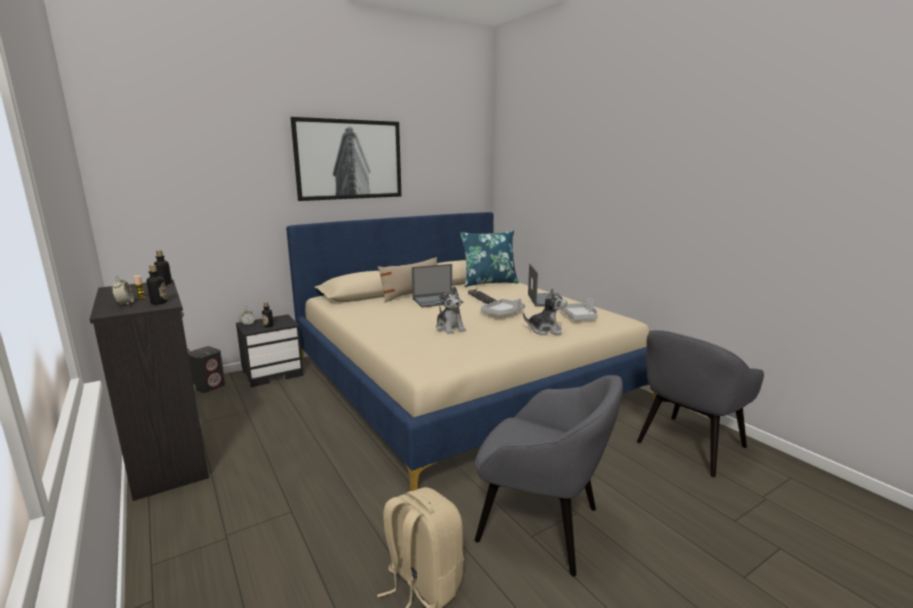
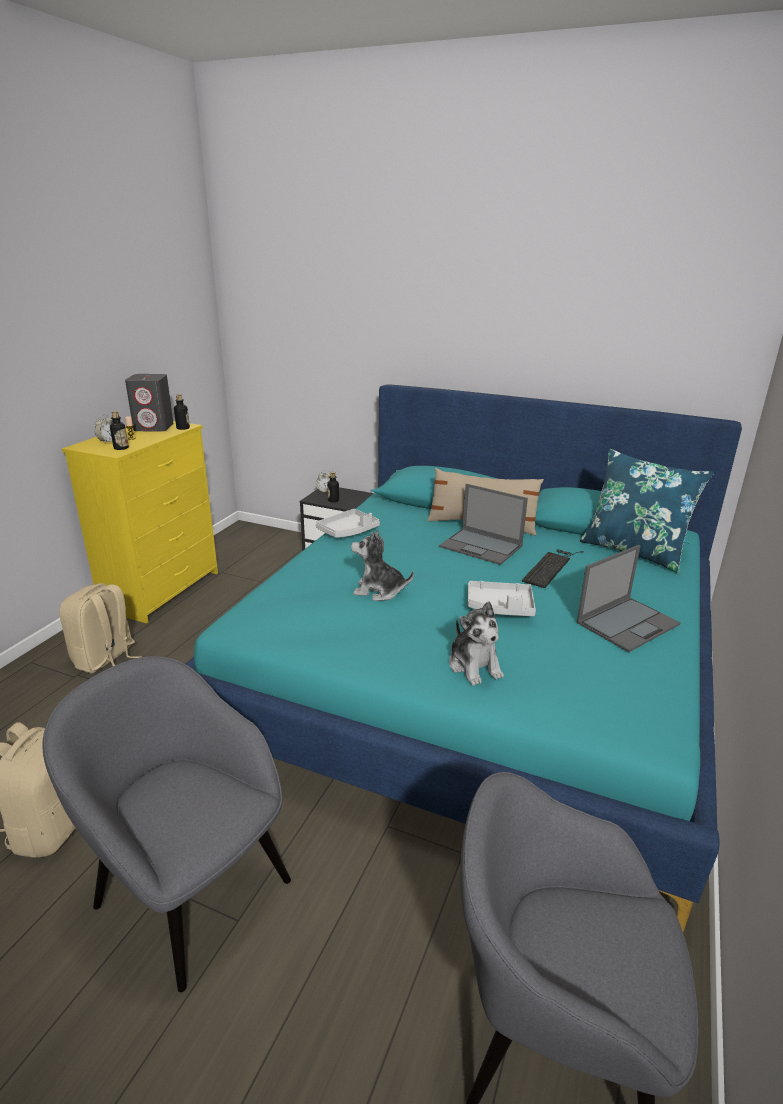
camera: 55 degrees right, 10 degrees up
black dresser [90,280,209,501] -> yellow dresser [62,421,218,624]
grey speaker [188,346,225,393] -> grey speaker moved to [125,374,174,432]
beige bed [286,212,656,491] -> turquoise bed [186,384,742,932]
picture [290,117,401,201] -> none
plush toy [436,286,466,334] -> plush toy turned 75 degrees clockwise [351,530,414,601]
grey armchair [475,375,623,577] -> grey armchair turned 135 degrees clockwise [42,656,291,992]
grey tray [561,298,598,320] -> grey tray moved to [316,509,380,538]
none -> beige backpack [59,583,139,673]

